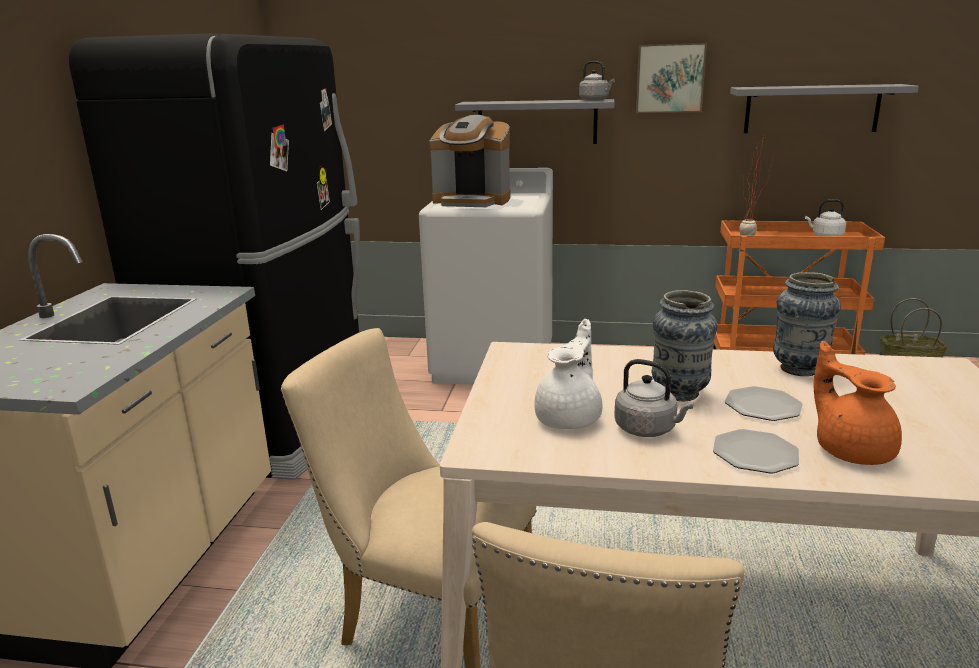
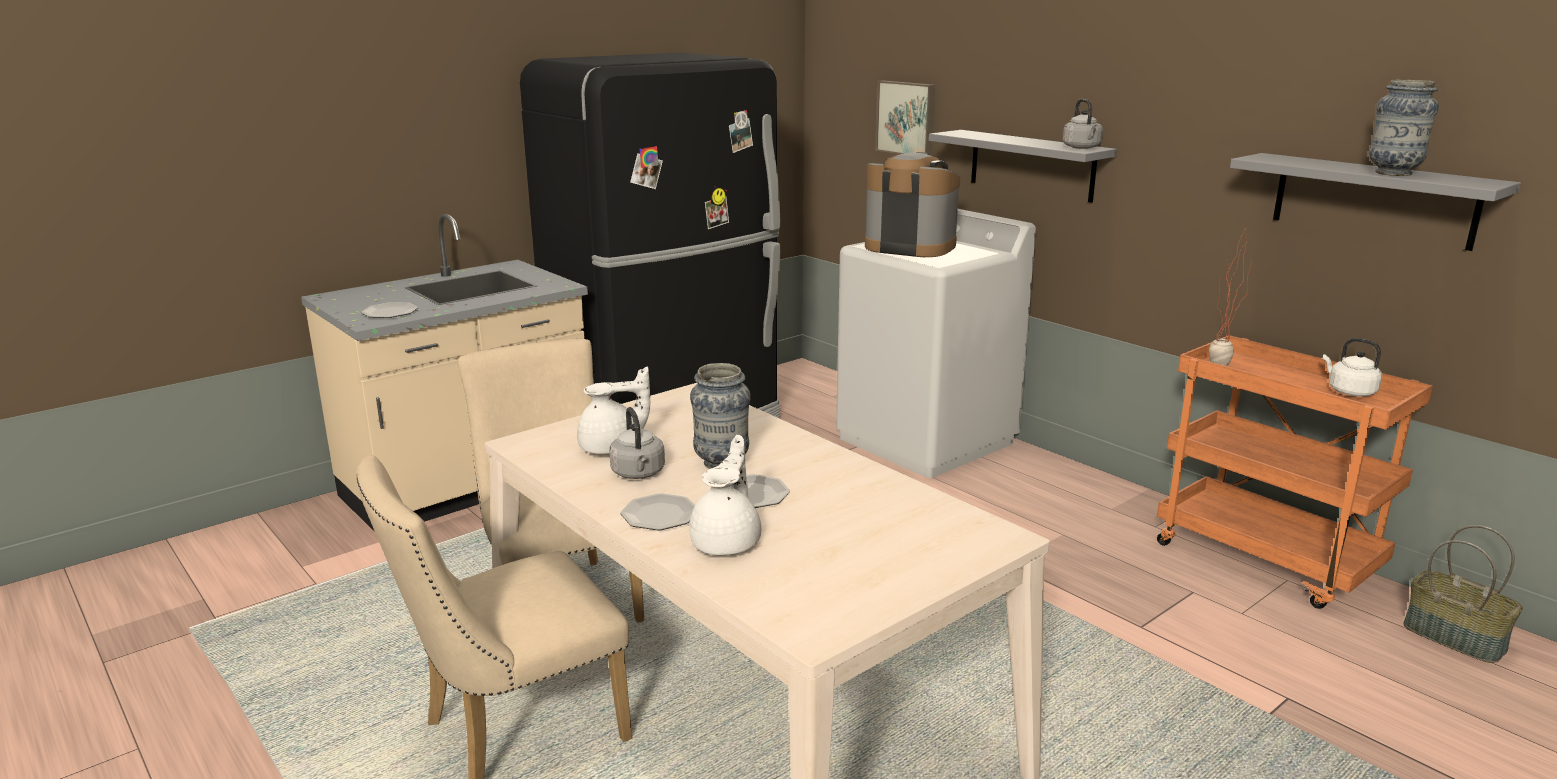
camera: 40 degrees right, 0 degrees up
coffee machine [429,115,510,207] -> coffee machine turned 150 degrees clockwise [865,152,960,257]
picture [636,43,707,113] -> picture moved to [875,80,935,156]
vase [773,272,841,376] -> vase moved to [1369,80,1439,176]
orange teapot [814,341,902,465] -> white teapot [689,435,761,555]
none -> plate [361,302,418,318]

